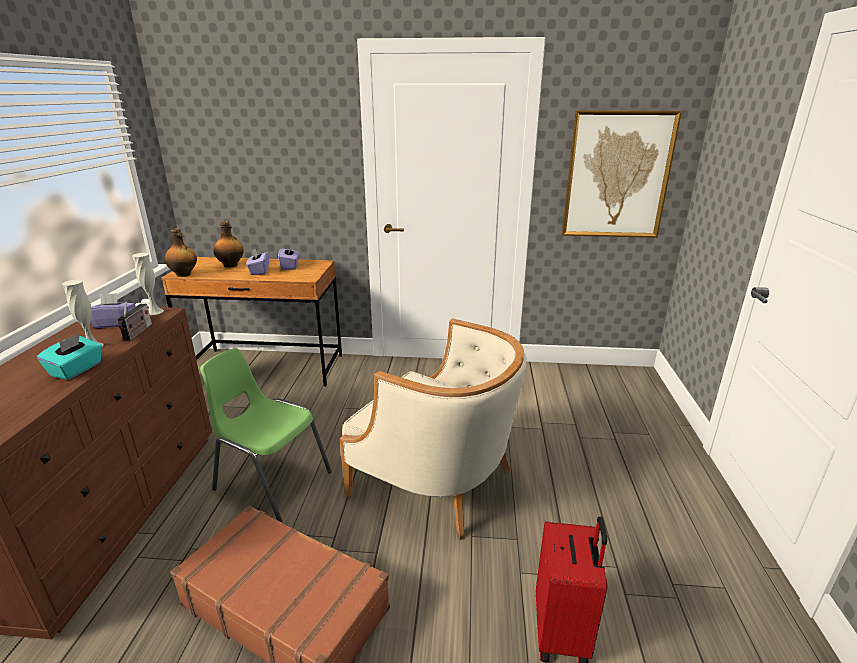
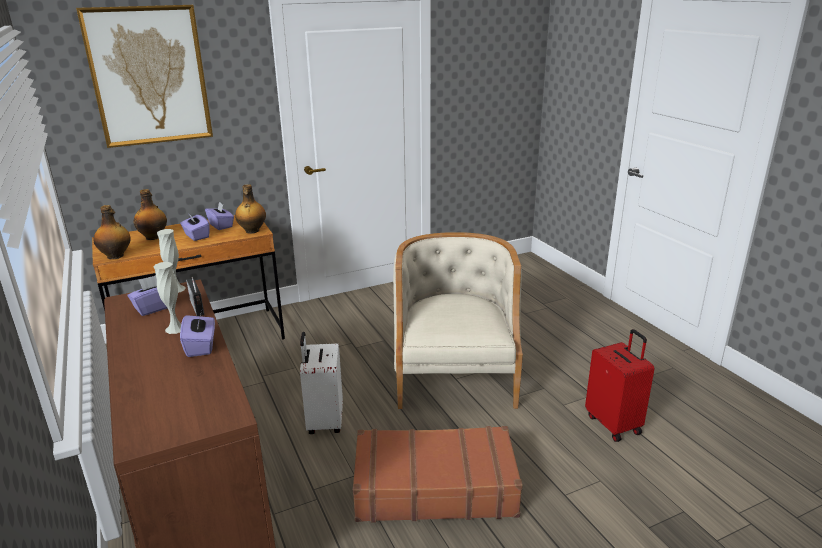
camera: 30 degrees left, 0 degrees up
turquoise tissue box [37,333,102,380] -> purple tissue box [180,311,215,357]
green chair [200,348,332,522] -> white suitcase [300,332,343,434]
beige armchair [340,318,527,540] -> beige armchair turned 90 degrees counterclockwise [393,232,523,409]
picture [562,110,682,238] -> picture moved to [76,5,213,148]
none -> bottle [235,185,266,234]

